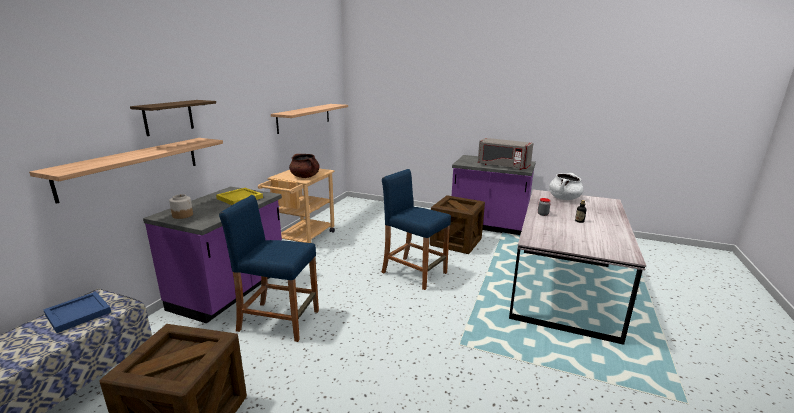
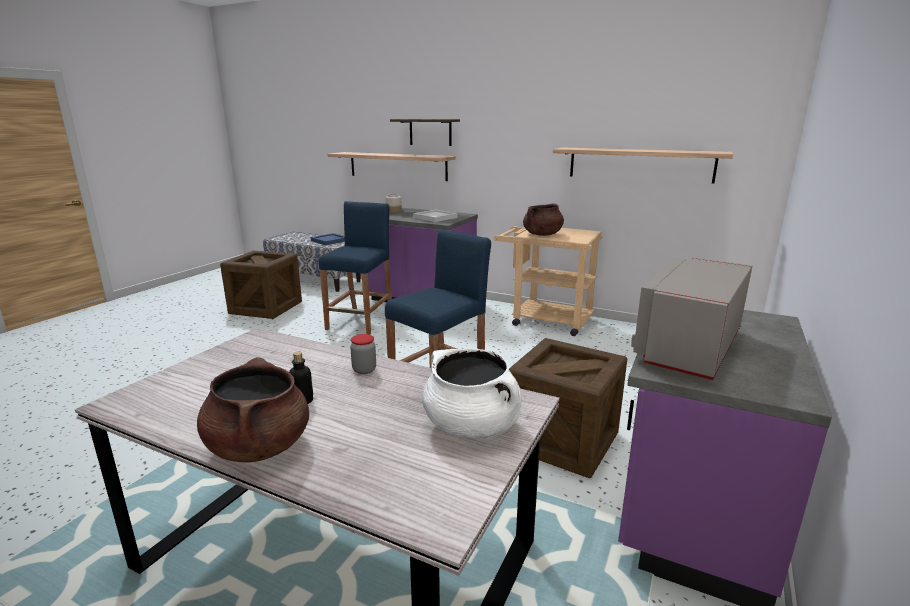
camera: 95 degrees right, 0 degrees up
yellow tray [216,188,263,205] -> white tray [413,210,458,222]
none -> brown cooking pot [197,357,309,463]

